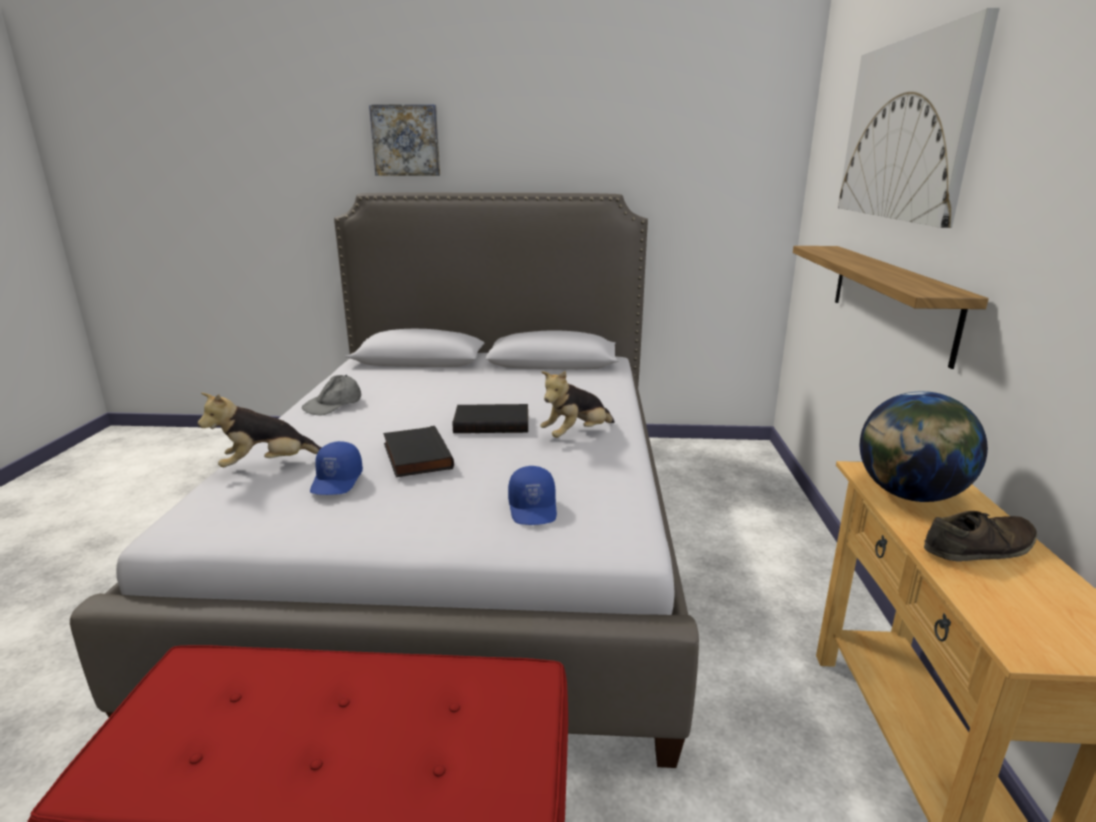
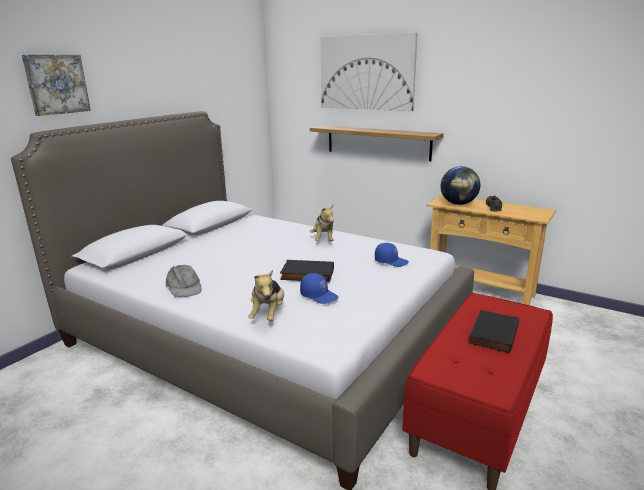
camera: 60 degrees left, 0 degrees up
black book [453,404,528,433] -> black book moved to [469,310,519,353]

